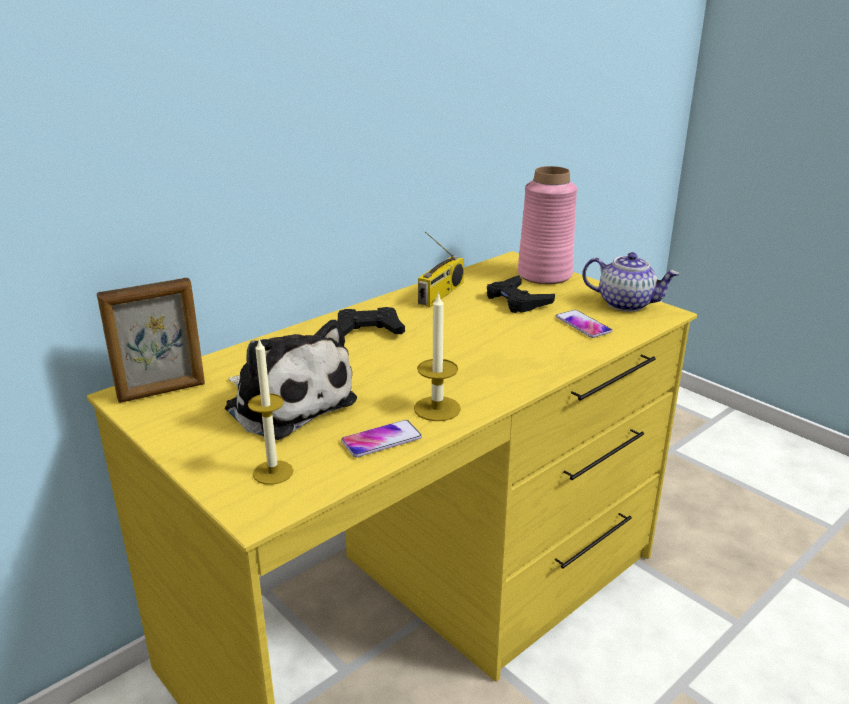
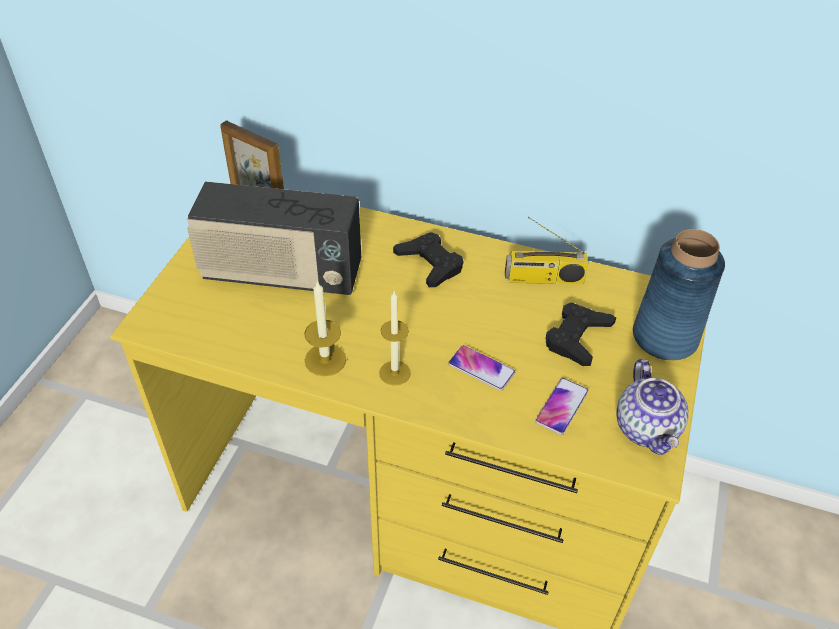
camera: 60 degrees right, 20 degrees up
plush toy [225,320,357,440] -> radio [187,181,361,295]
candle [248,340,293,485] -> candle moved to [379,291,411,386]
phone [341,420,422,458] -> phone moved to [448,345,515,391]
pink vase [518,166,577,284] -> blue vase [633,229,725,360]

